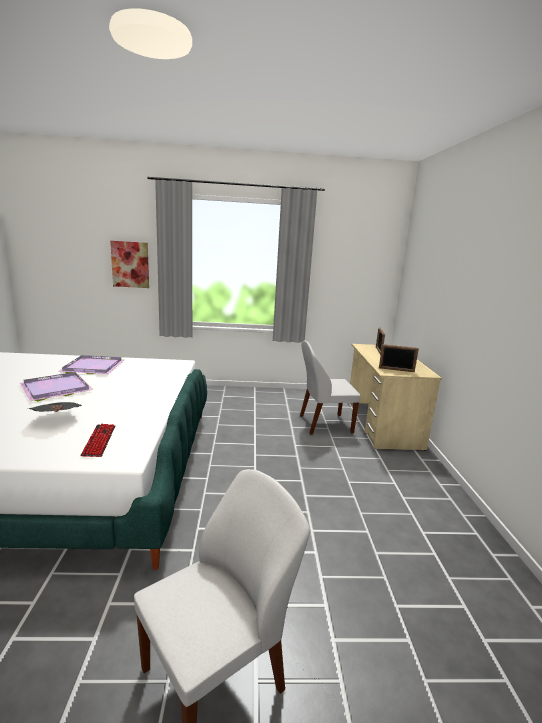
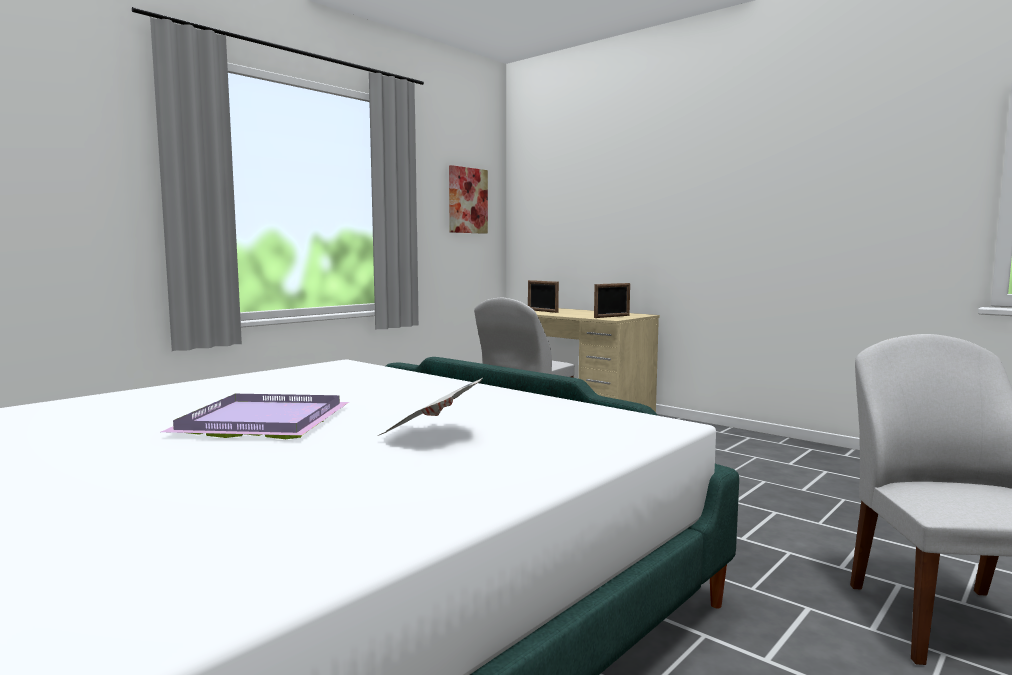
camera: 45 degrees left, 10 degrees down
purple tray [58,355,124,374] -> none
keyboard [80,424,115,457] -> none
picture [110,241,149,288] -> picture moved to [449,165,488,234]

